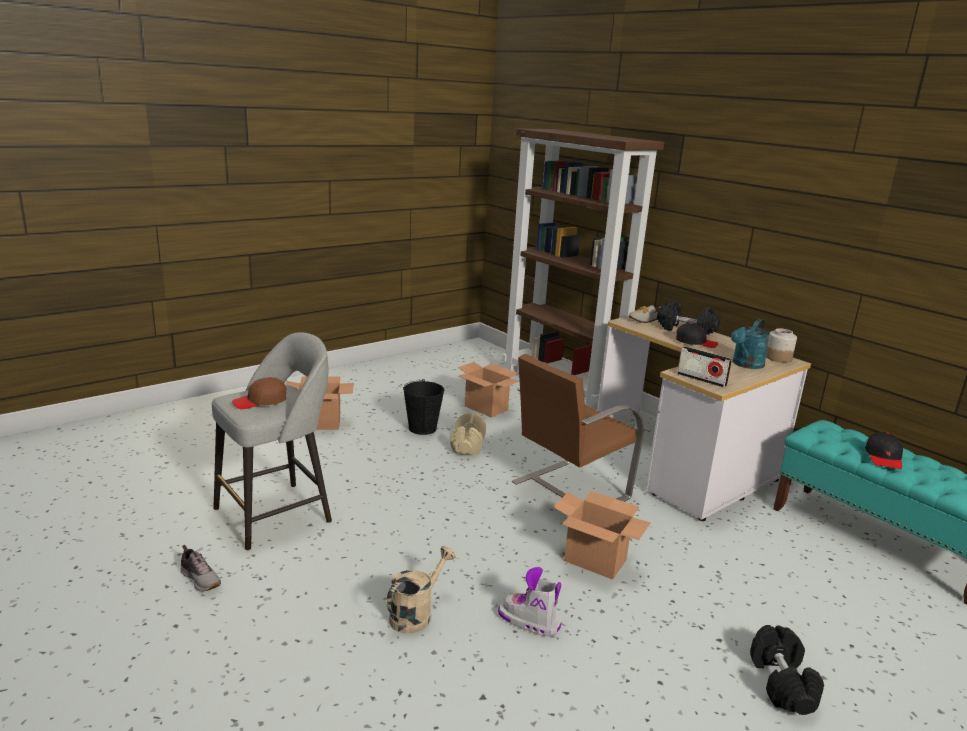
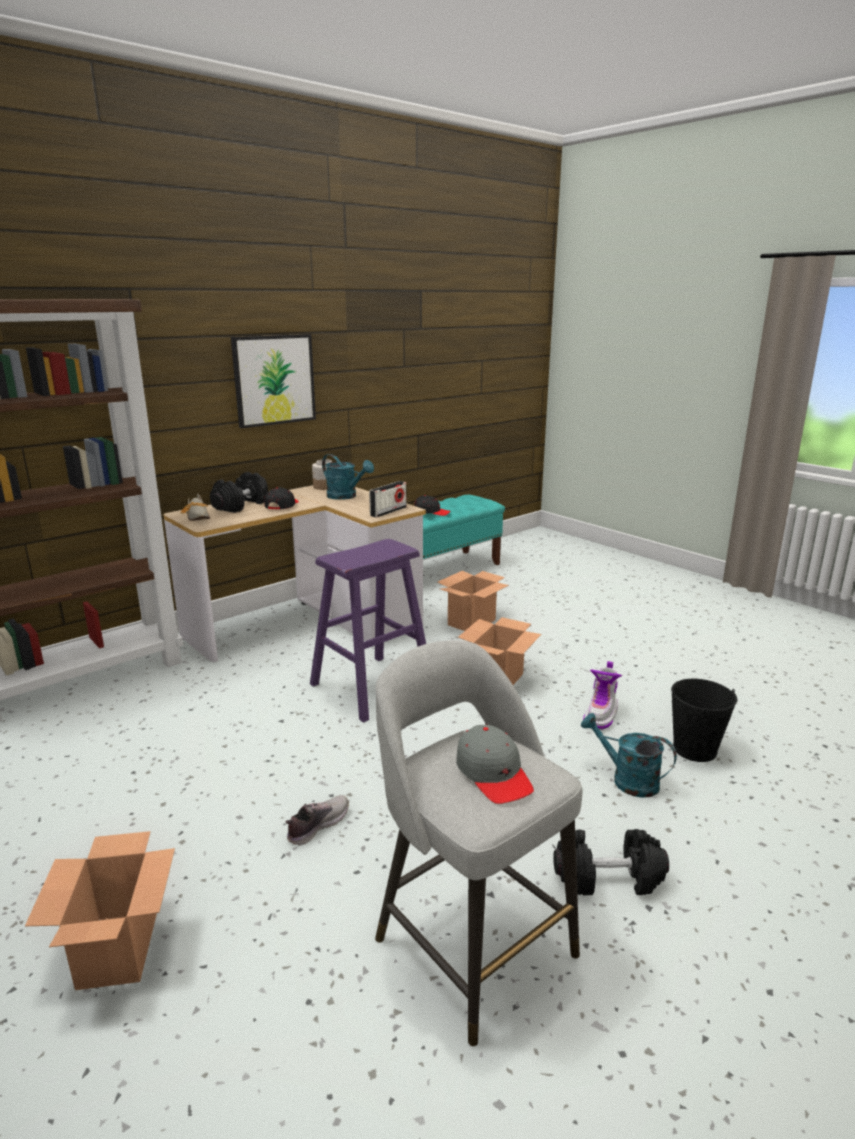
camera: 90 degrees left, 0 degrees up
shoe [181,545,221,592] -> shoe moved to [285,795,349,845]
brown cap [232,377,286,409] -> grey cap [456,725,534,804]
beige watering can [386,546,456,634] -> turquoise watering can [581,713,677,798]
black bucket [403,379,444,435] -> black bucket moved to [671,679,737,762]
beige dumbbell [450,412,486,455] -> none
cardboard box [458,362,519,417] -> cardboard box moved to [437,571,509,631]
brown chair [512,354,644,502] -> purple stool [310,539,426,723]
black dumbbell [750,625,824,715] -> black dumbbell moved to [553,829,669,895]
none -> picture [231,334,316,428]

